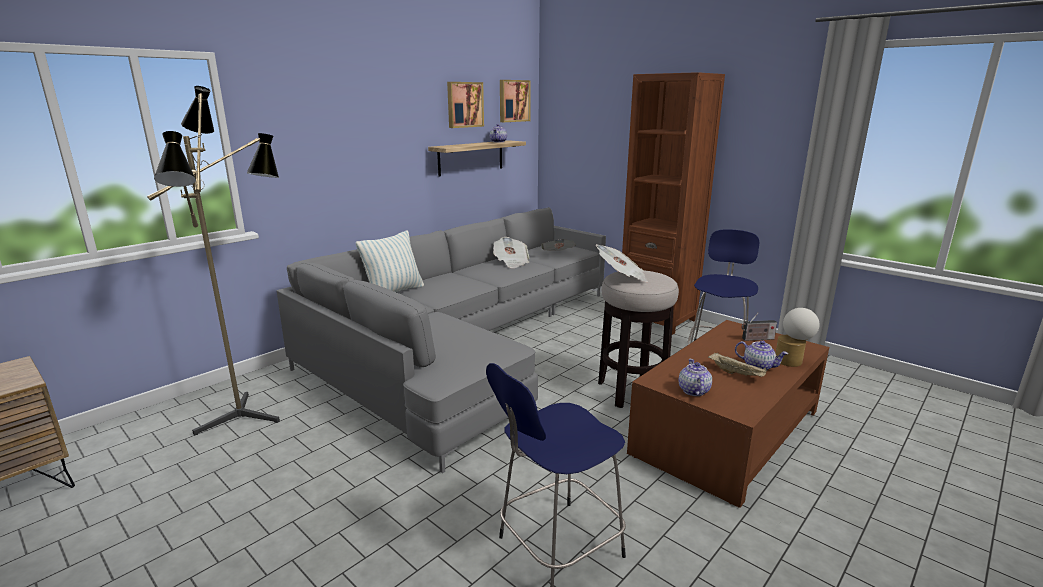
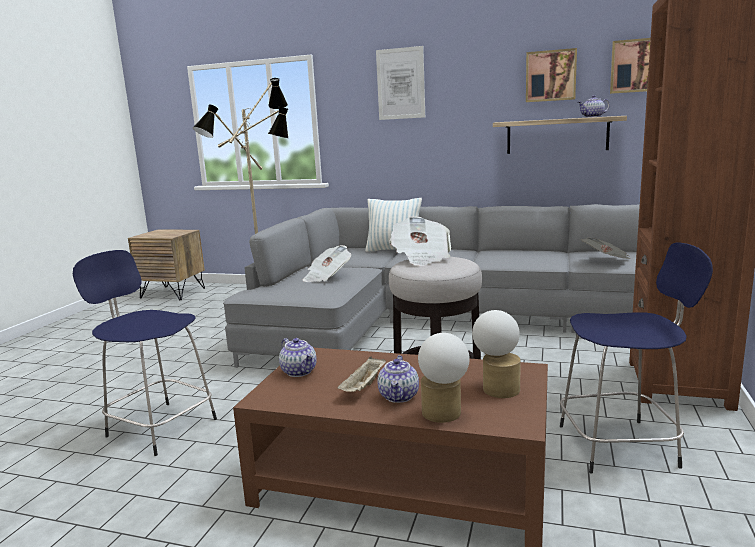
camera: 65 degrees right, 5 degrees down
newspaper [493,237,529,268] -> newspaper moved to [303,245,351,282]
teapot [679,359,712,396] -> teapot turned 75 degrees clockwise [279,338,317,377]
radio [741,313,777,341] -> table lamp [472,310,521,398]
none -> picture [376,46,425,120]

